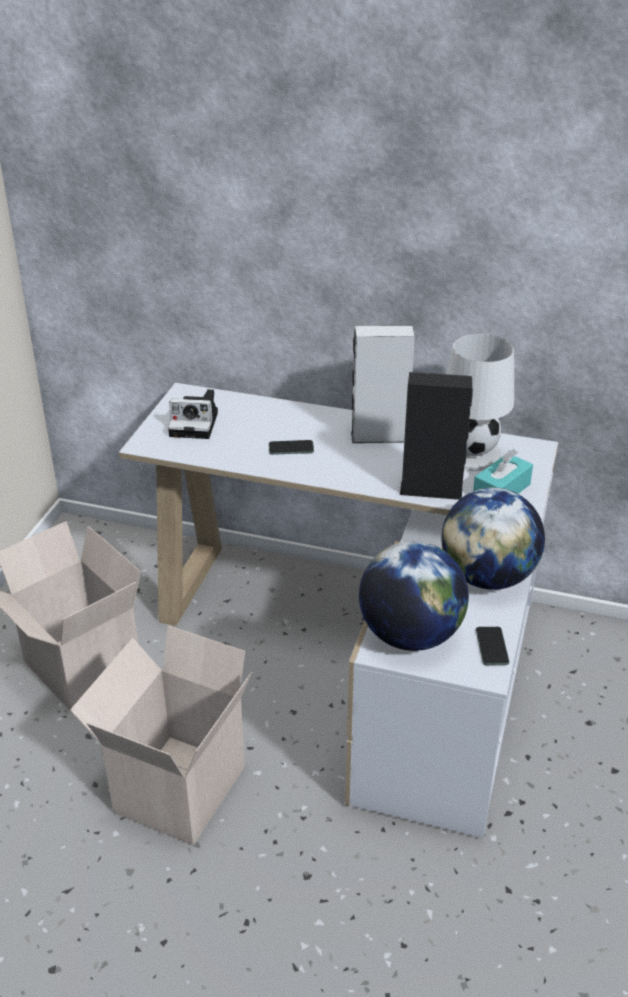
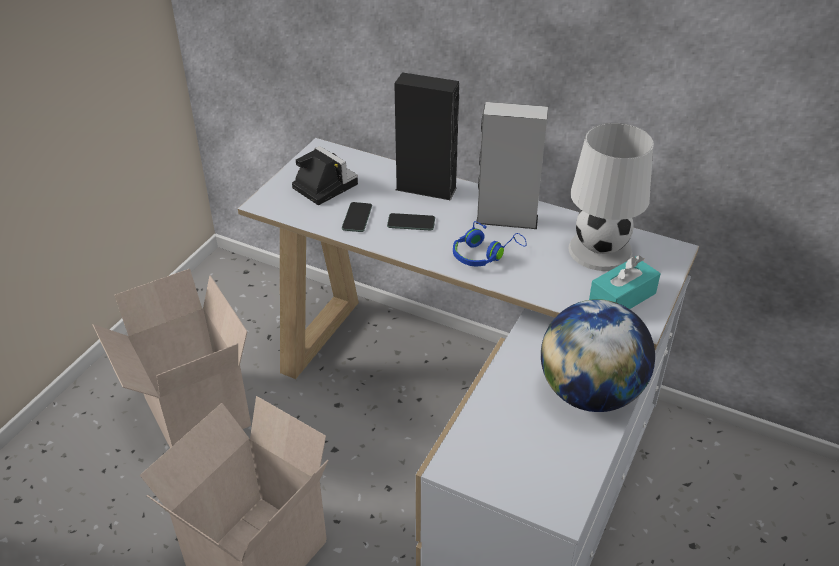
camera: 10 degrees right, 5 degrees up
camera [168,389,218,439] -> camera turned 150 degrees counterclockwise [292,146,358,205]
globe [359,541,469,651] -> none
black speaker [400,372,473,500] -> black speaker moved to [394,72,459,201]
phone [476,627,509,665] -> phone moved to [342,202,372,232]
none -> blue headphones [453,221,527,266]

